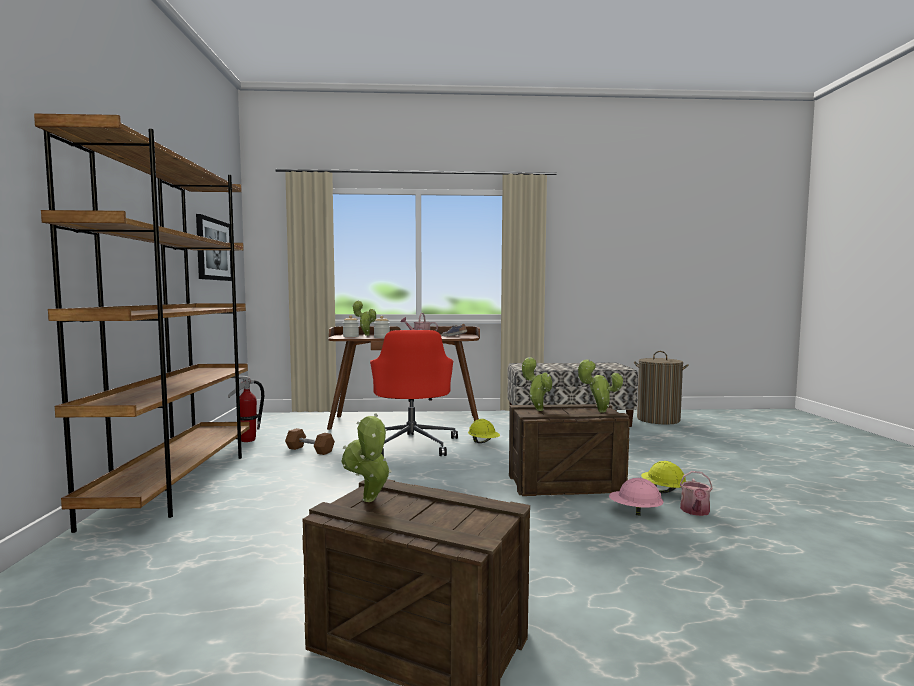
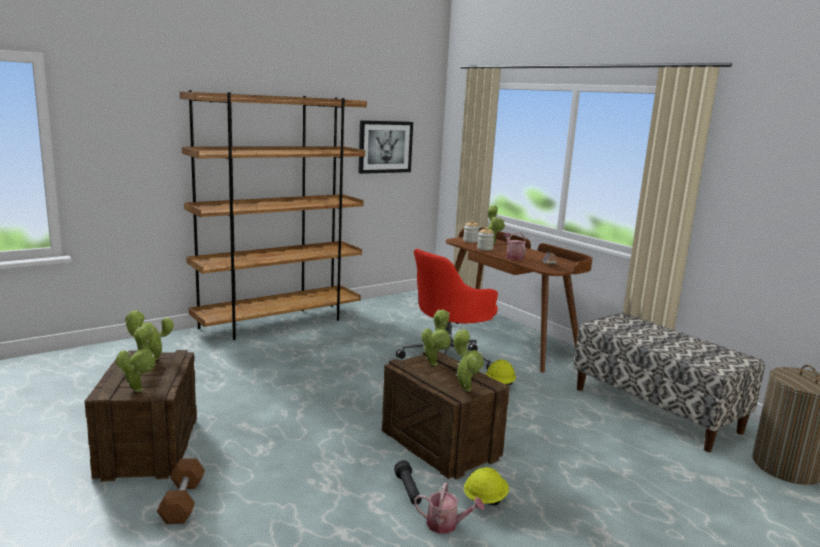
camera: 55 degrees right, 10 degrees up
fire extinguisher [228,376,264,442] -> none
brown dumbbell [285,428,335,455] -> brown dumbbell moved to [157,458,205,524]
pink hard hat [609,478,664,516] -> black flashlight [394,460,422,505]
watering can [680,471,713,516] -> watering can turned 150 degrees counterclockwise [414,482,485,534]
none -> potted plant [116,326,156,392]

